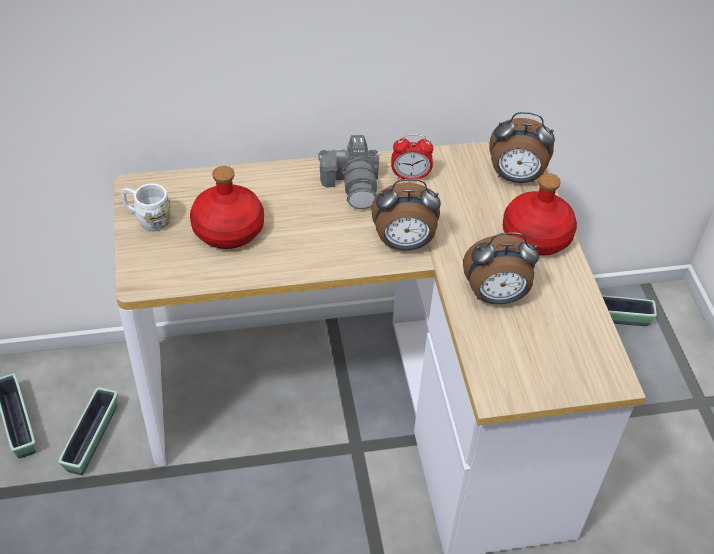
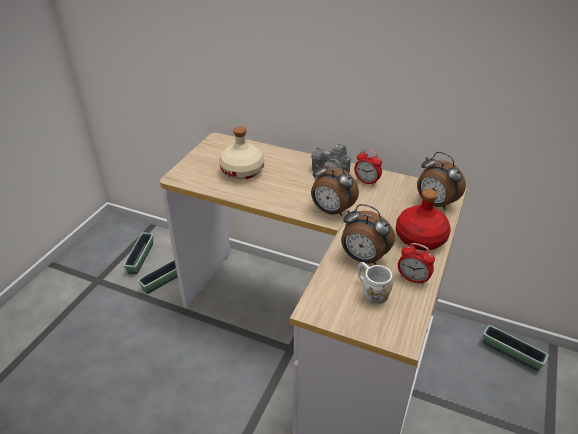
camera: 35 degrees right, 10 degrees down
white mug [121,183,171,231] -> white mug moved to [358,262,393,305]
red bottle [190,166,264,249] -> beige bottle [219,126,264,179]
none -> alarm clock [398,243,435,285]

